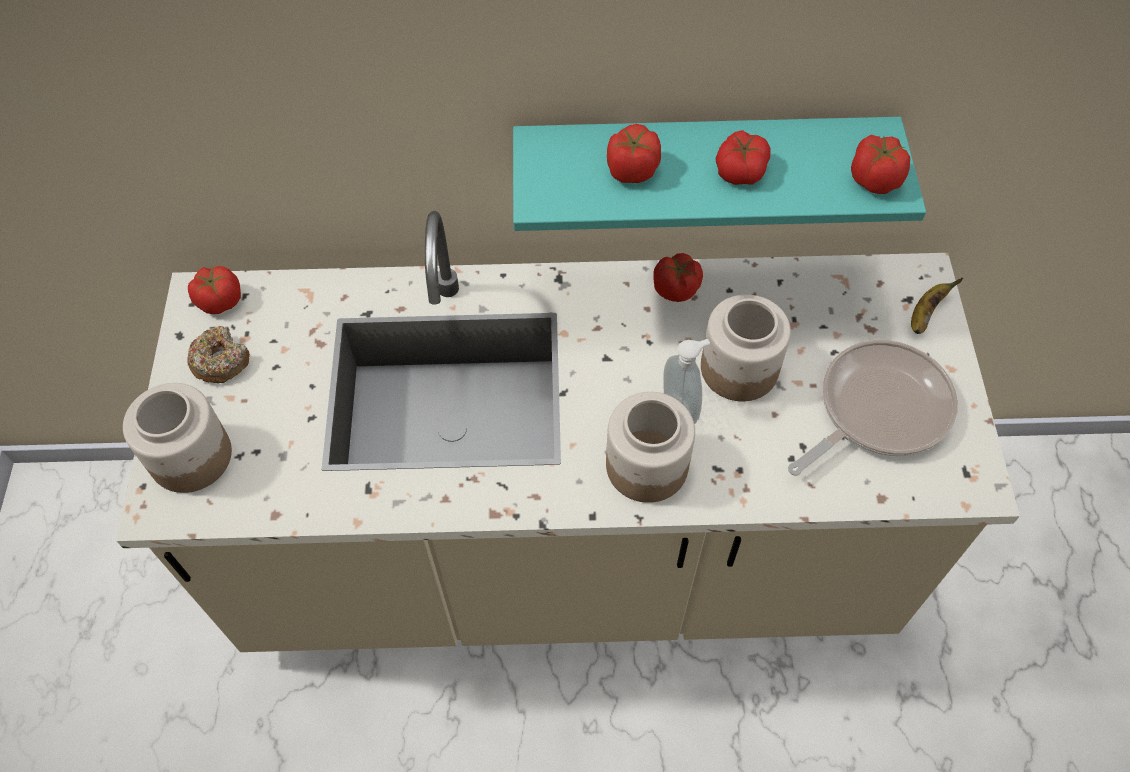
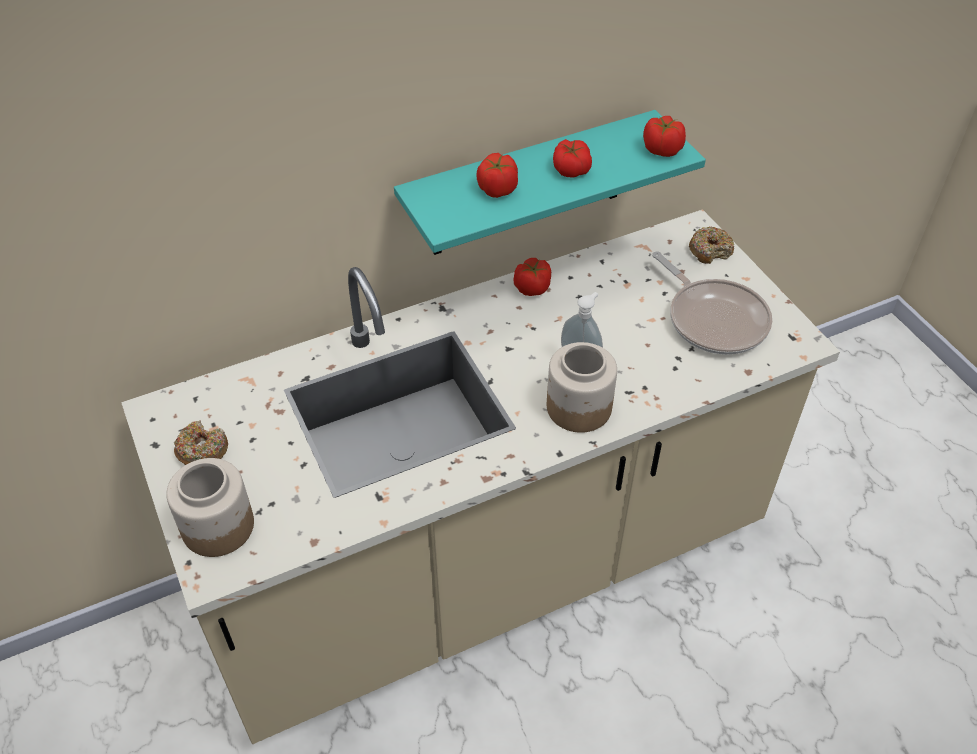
camera: 25 degrees left, 10 degrees down
tomato [188,266,241,314] -> none
jar [701,294,791,401] -> none
frying pan [788,340,958,476] -> frying pan turned 120 degrees clockwise [652,251,772,355]
banana [911,278,963,334] -> donut [689,226,734,264]

